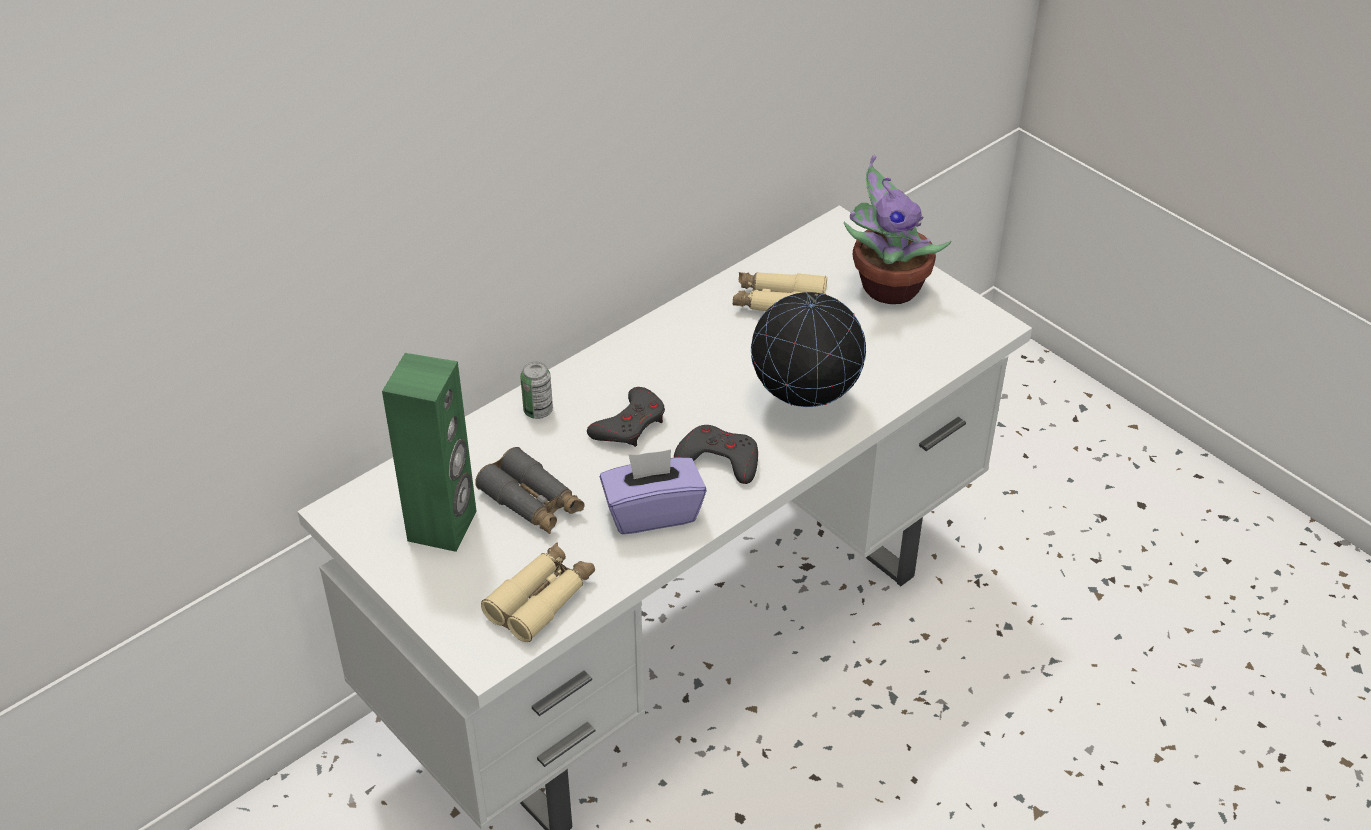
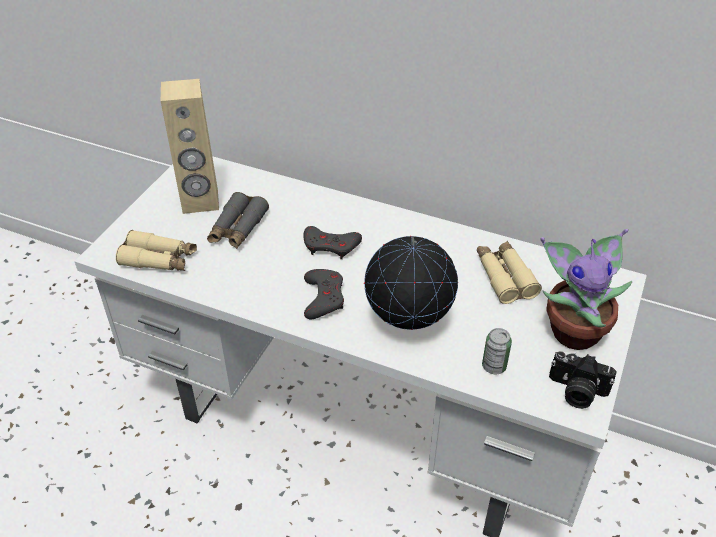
camera: 65 degrees right, 0 degrees up
green speaker [382,353,477,552] -> beige speaker [161,79,219,214]
can [520,362,553,419] -> can moved to [482,328,512,374]
purple tissue box [600,449,706,534] -> none
none -> camera [549,351,617,409]

